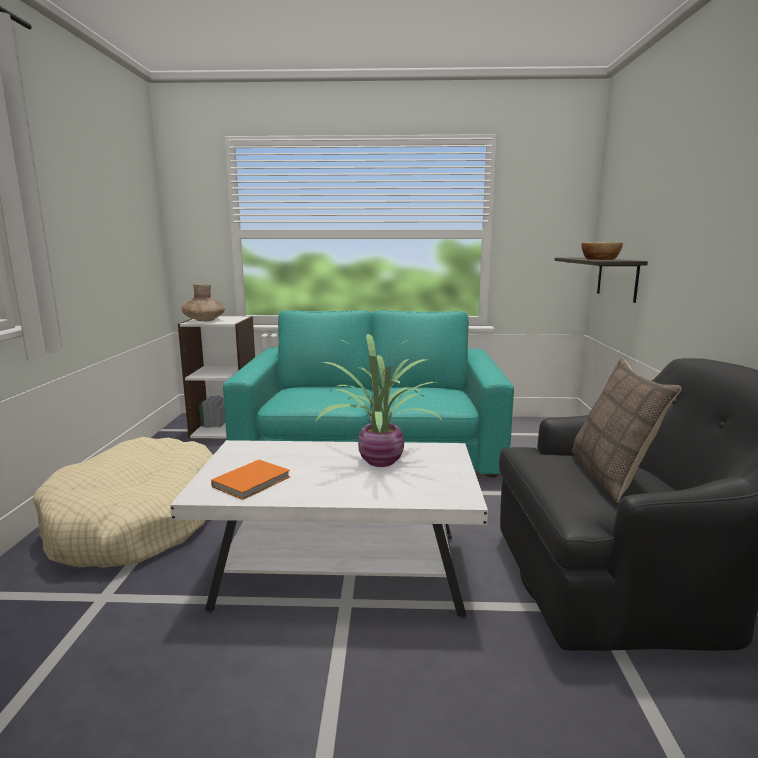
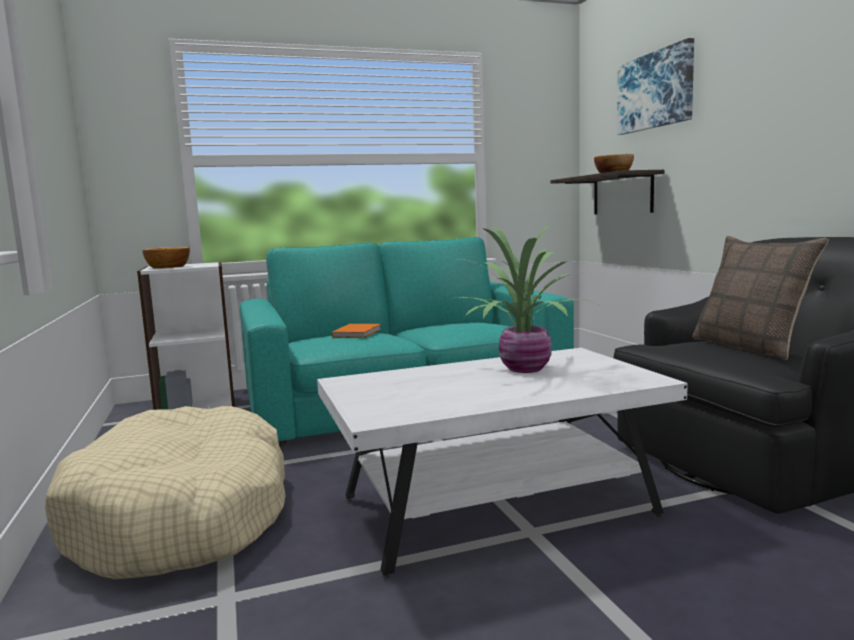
camera: 20 degrees left, 5 degrees down
brown vase [181,284,225,321] -> bowl [142,247,190,268]
orange book [211,460,290,500] -> orange book moved to [332,324,381,338]
none -> picture [617,38,694,135]

